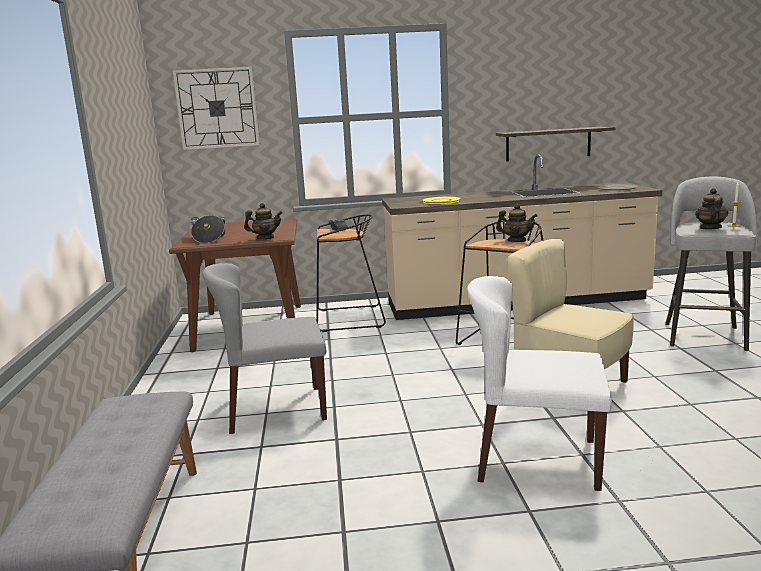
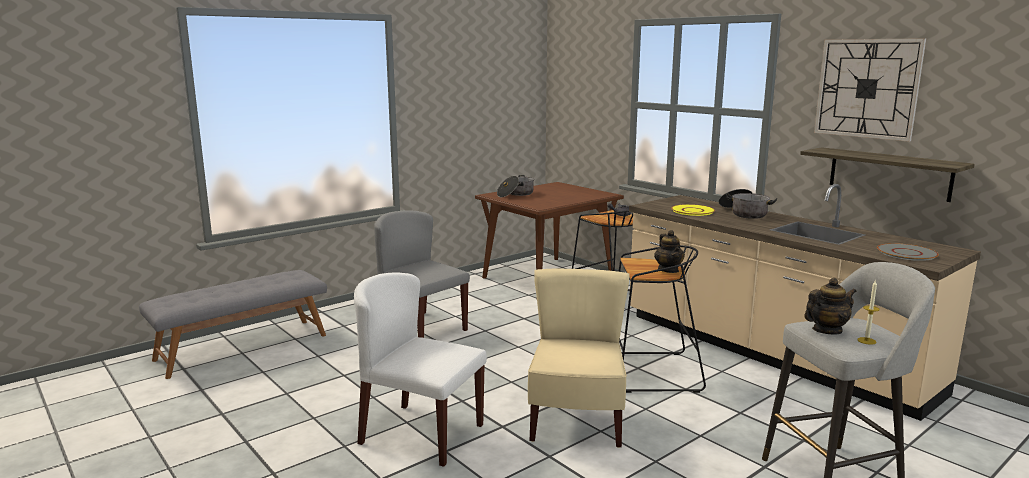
camera: 55 degrees right, 0 degrees up
wall clock [173,67,260,150] -> wall clock moved to [814,38,926,142]
teapot [244,203,282,239] -> none
white chair [467,276,612,491] -> white chair turned 45 degrees counterclockwise [354,272,487,467]
none -> cooking pot [718,189,777,219]

